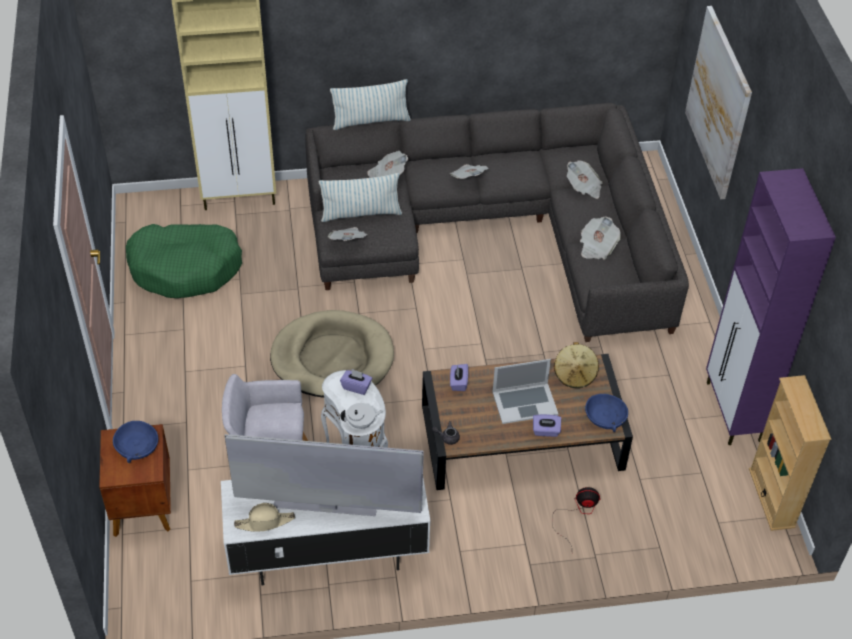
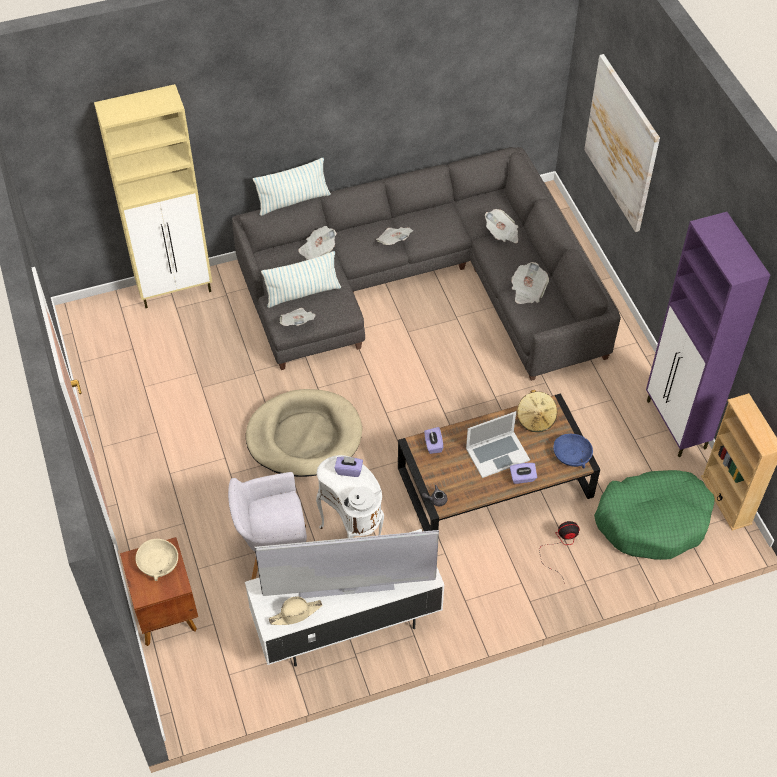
camera: 10 degrees left, 5 degrees up
blue bowl [113,421,158,463] -> beige bowl [135,539,178,581]
green dog bed [126,224,242,298] -> green dog bed moved to [594,470,715,560]

